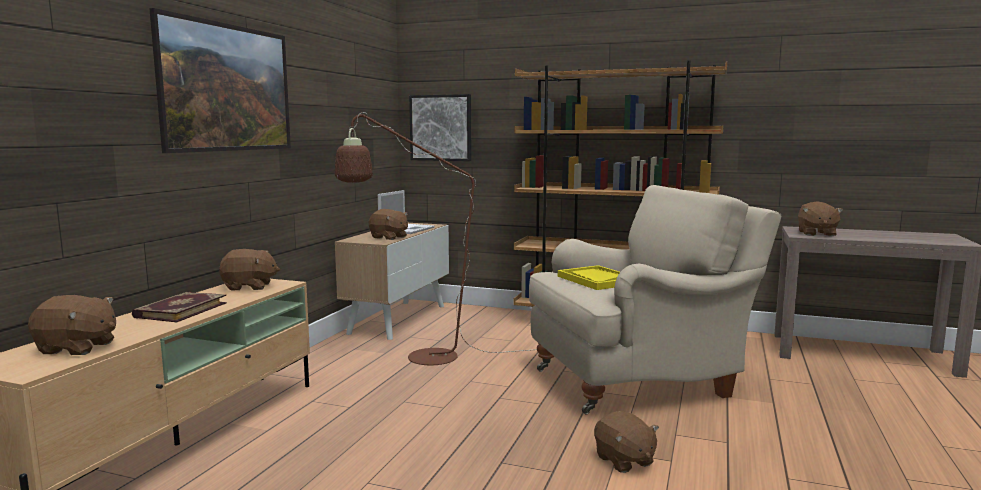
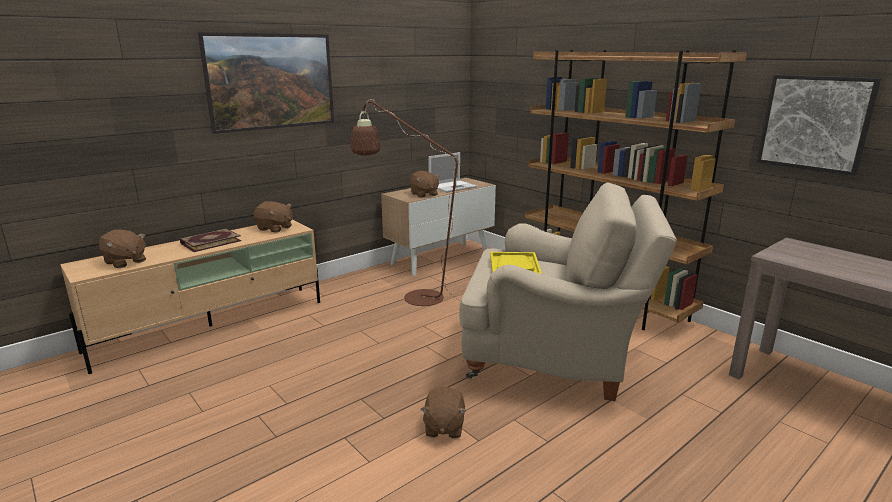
camera: 30 degrees right, 10 degrees up
picture [409,94,471,161] -> picture moved to [757,75,881,176]
brown plush toy [798,201,843,236] -> none

